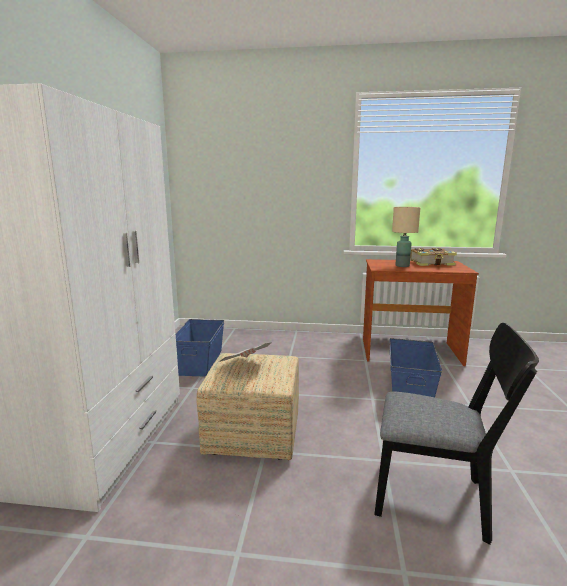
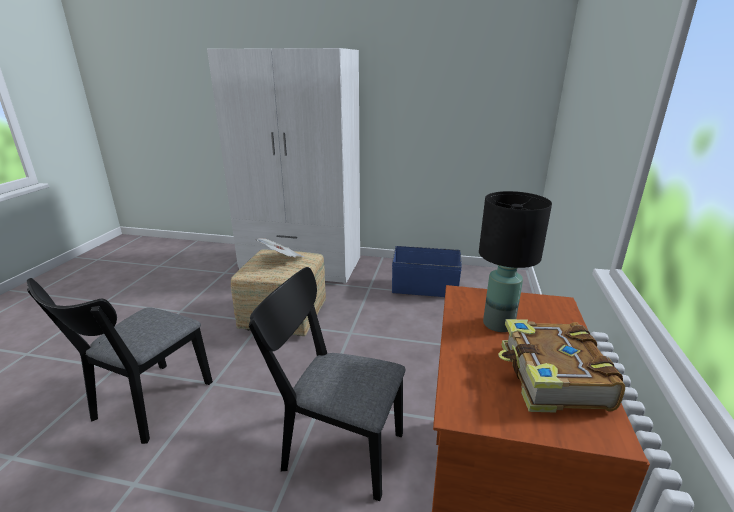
camera: 95 degrees right, 10 degrees up
blue storage box [390,338,442,397] -> black chair [249,267,405,501]
beige table lamp [392,207,420,267] -> black table lamp [479,191,552,332]

